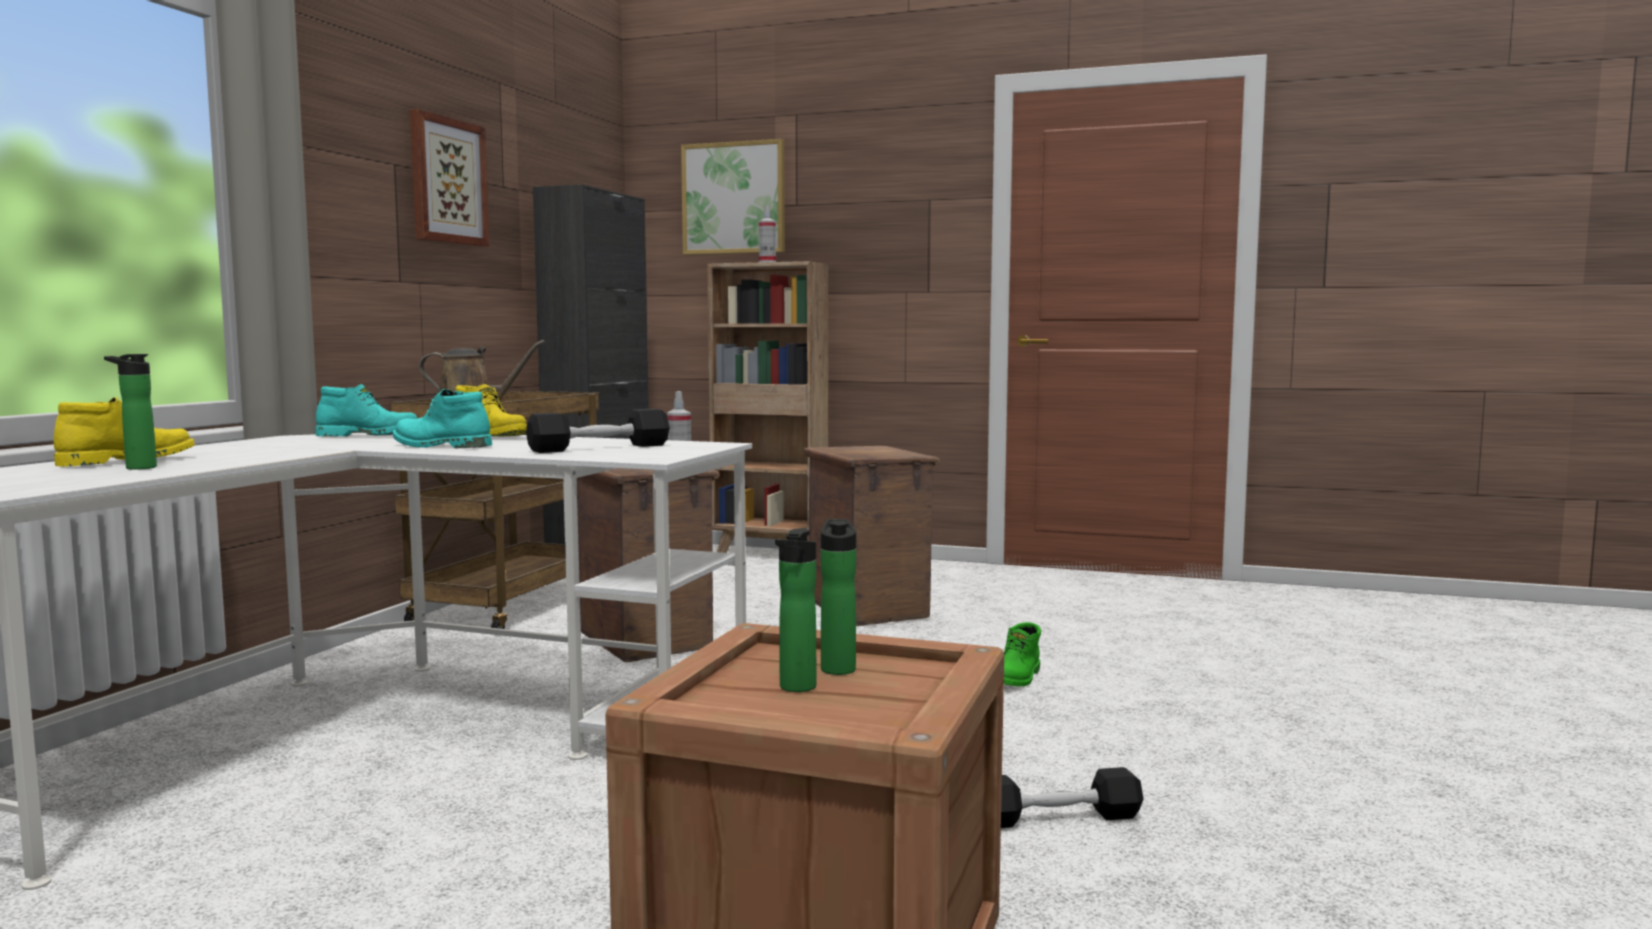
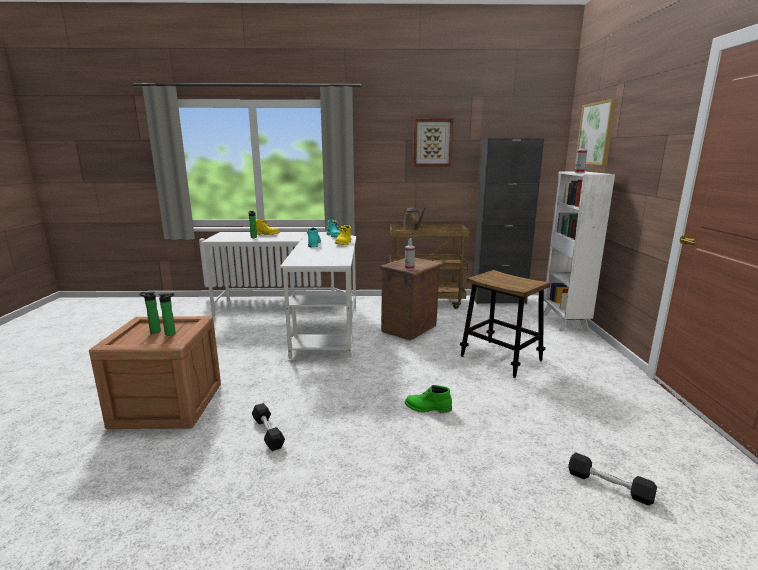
camera: 70 degrees right, 10 degrees up
black dumbbell [526,409,670,453] -> black dumbbell moved to [568,453,657,505]
brown bookcase [707,261,828,553] -> white bookcase [544,172,615,332]
crate [804,446,940,626] -> stool [460,270,551,378]

